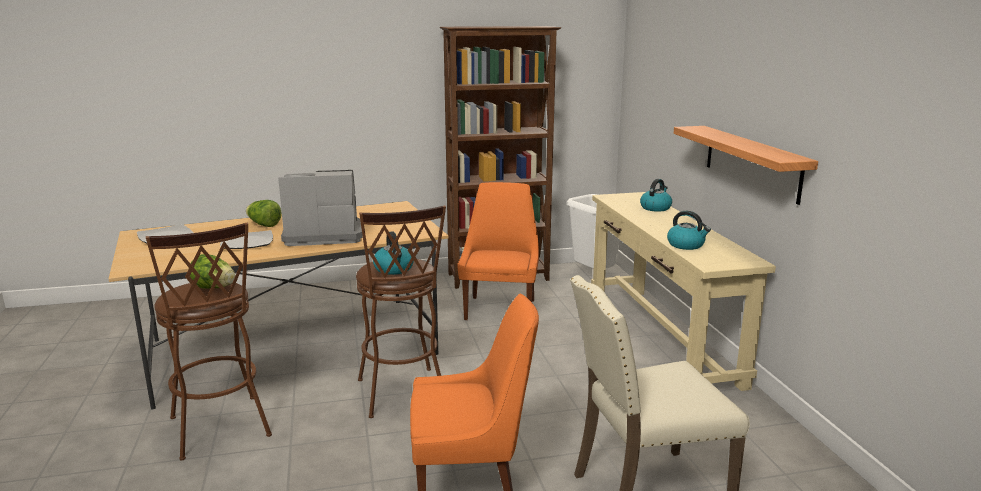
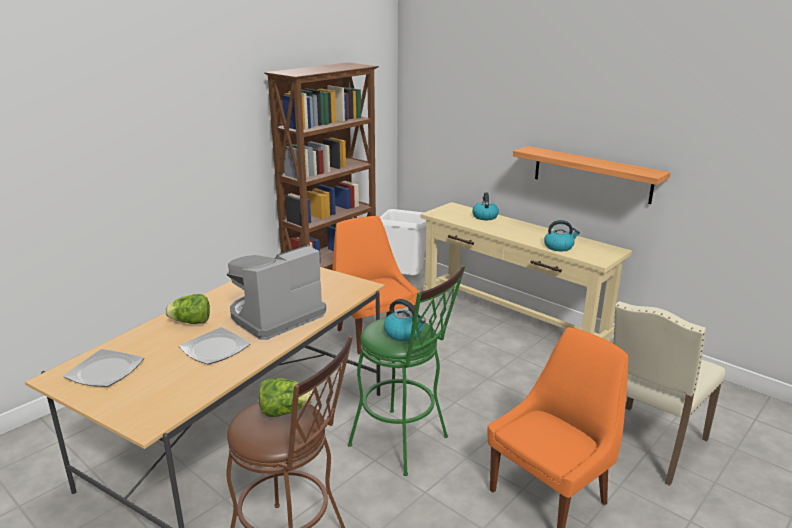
camera: 35 degrees left, 5 degrees up
brown stool [356,205,446,418] -> green stool [348,265,465,476]

